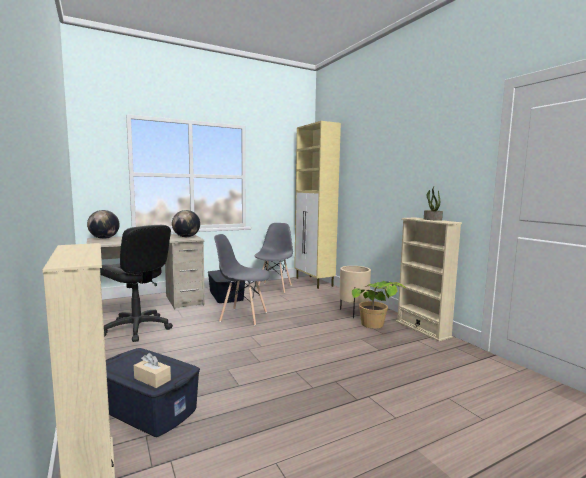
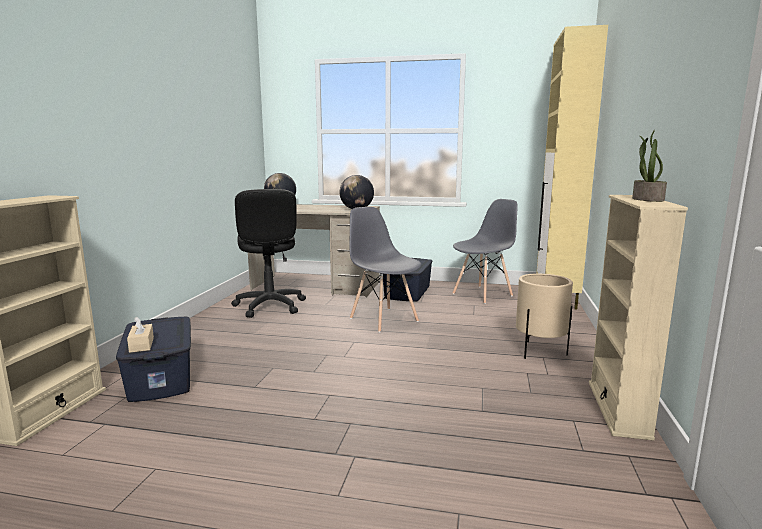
camera: 40 degrees right, 5 degrees up
potted plant [352,281,406,329] -> none

